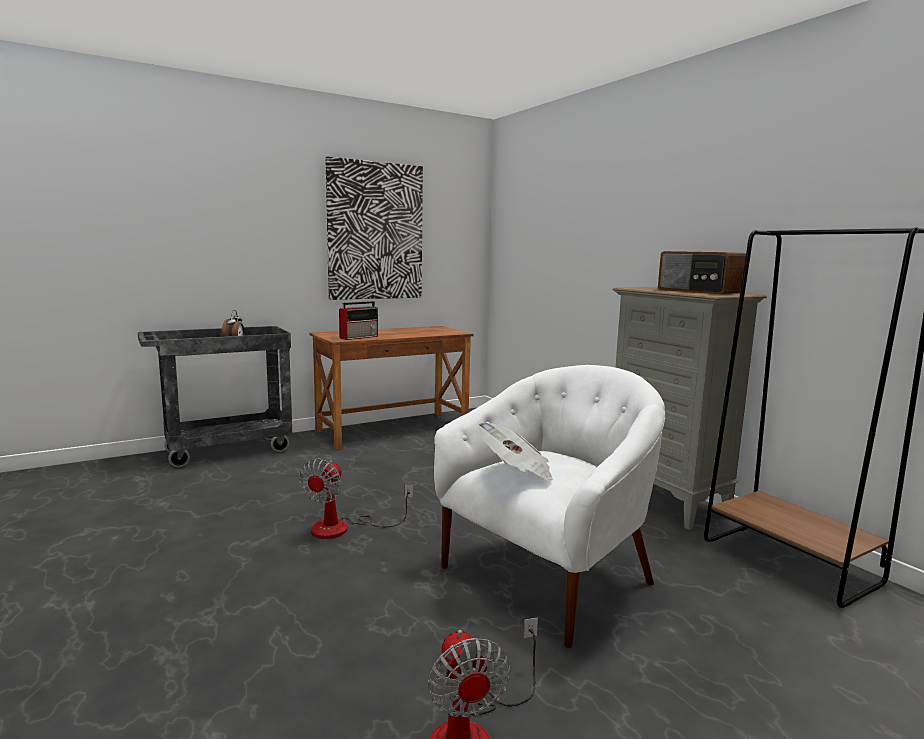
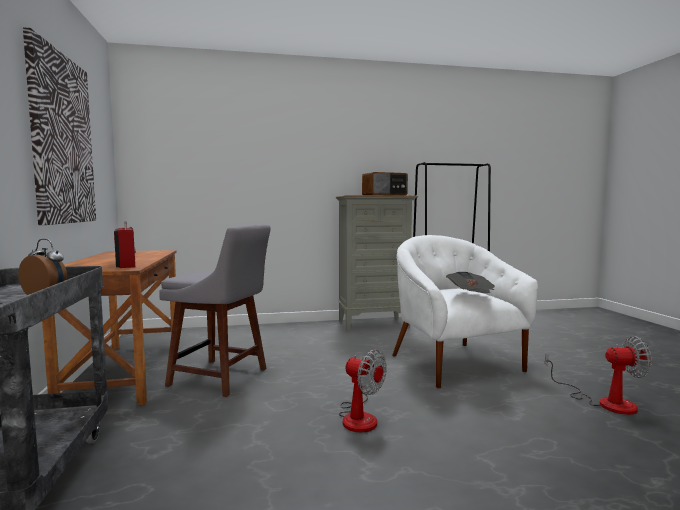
camera: 70 degrees left, 5 degrees down
none -> grey stool [159,224,271,397]

